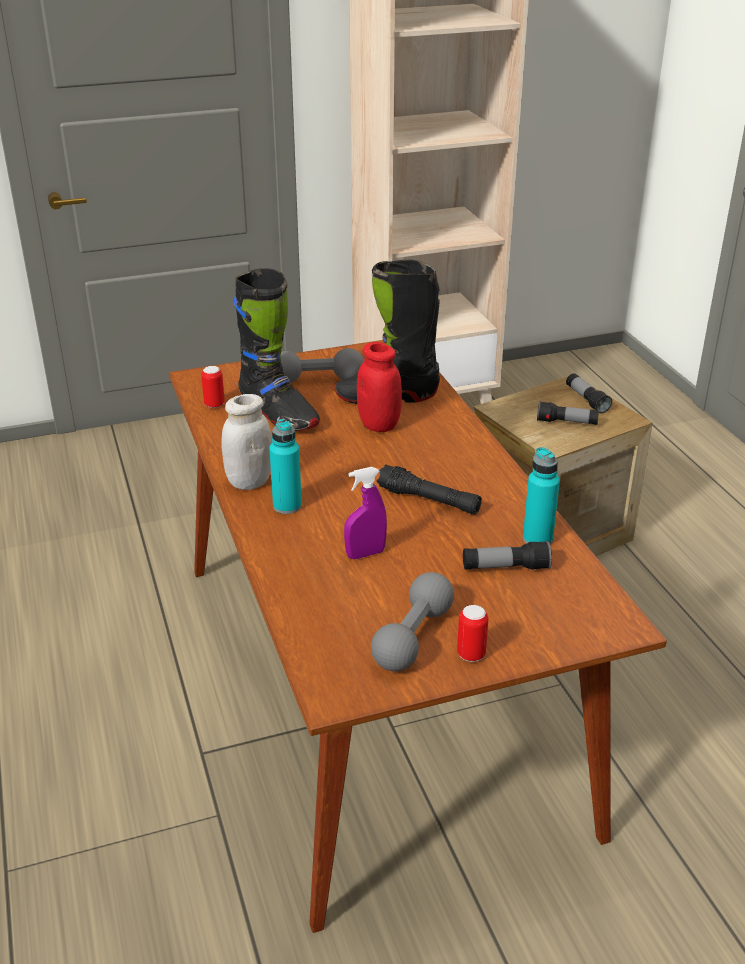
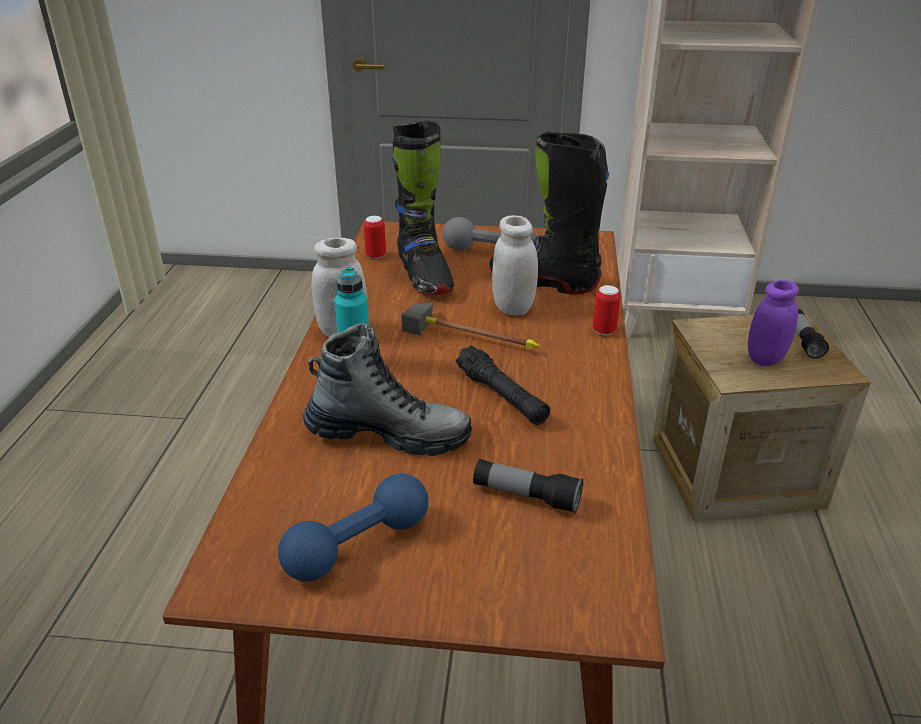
camera: 25 degrees right, 0 degrees up
purple spray bottle [344,467,387,559] -> boot [303,323,472,456]
red jar [357,342,402,432] -> white jar [492,215,538,316]
grey dumbbell [371,572,454,671] -> blue dumbbell [278,474,428,581]
can [457,605,488,662] -> can moved to [593,285,621,335]
turquoise bottle [523,447,560,545] -> none
flashlight [537,401,599,425] -> purple jar [748,280,799,366]
none -> hammer [401,303,541,349]

